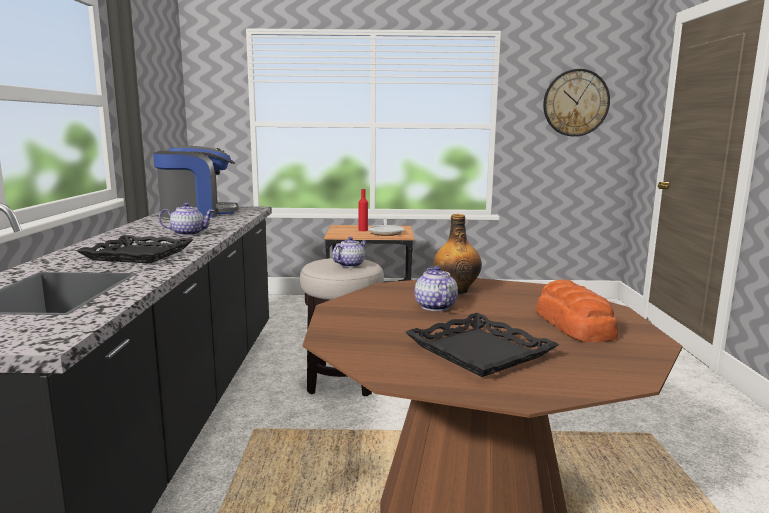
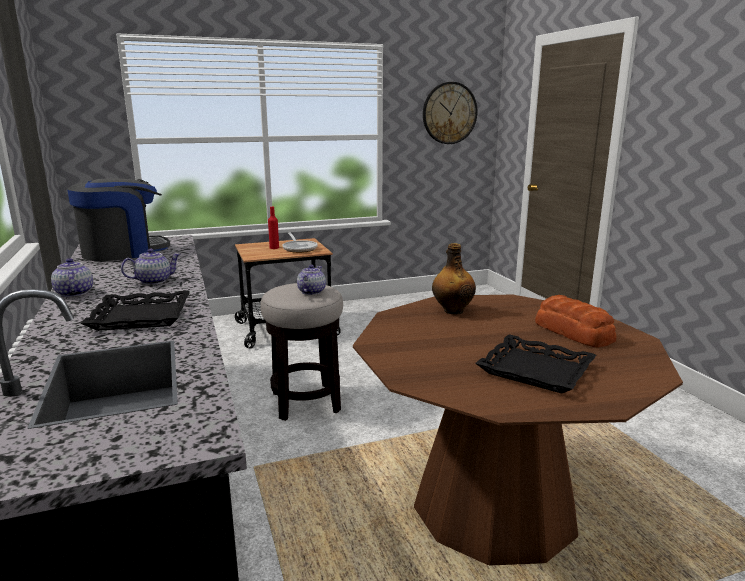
camera: 20 degrees left, 5 degrees up
teapot [415,266,458,311] -> teapot moved to [51,258,93,297]

